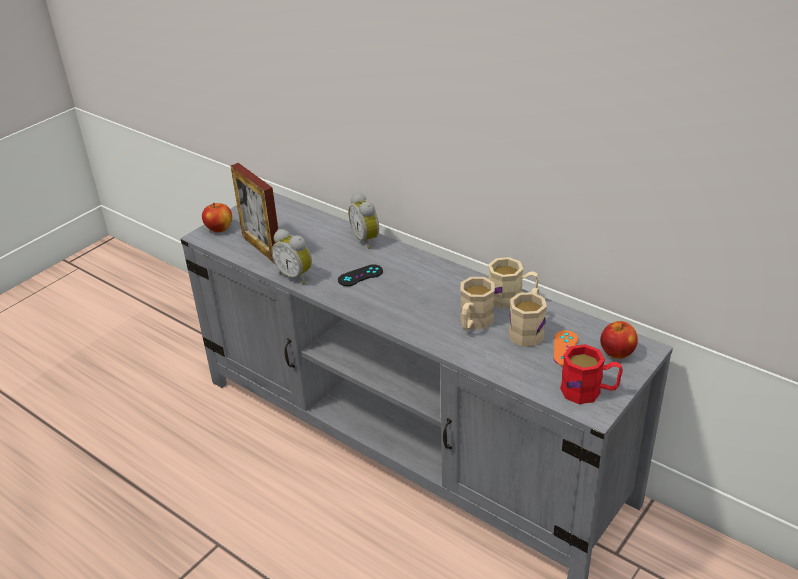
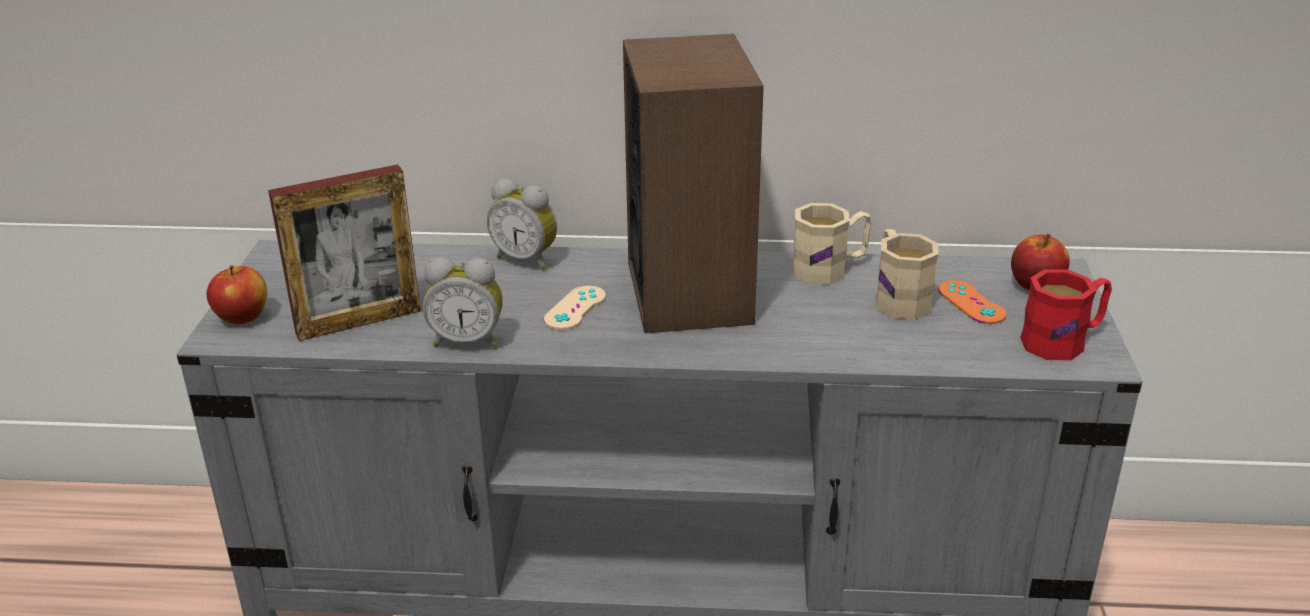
camera: 35 degrees left, 5 degrees down
picture frame [231,163,278,264] -> picture frame turned 45 degrees counterclockwise [268,164,421,341]
black game controller [338,264,383,286] -> beige game controller [544,286,606,330]
beige mug [460,277,495,330] -> none
none -> speaker [623,34,764,333]

